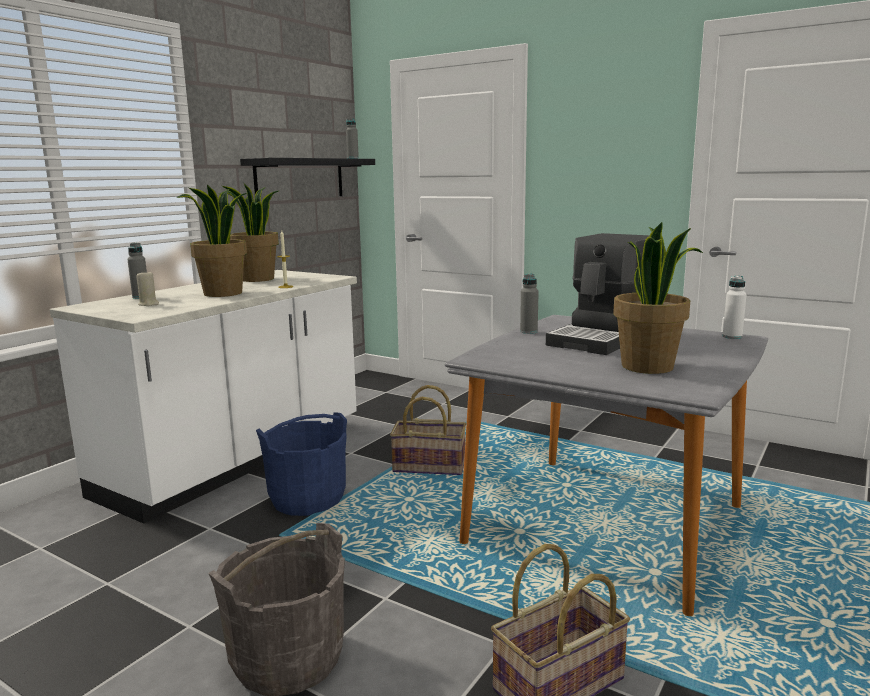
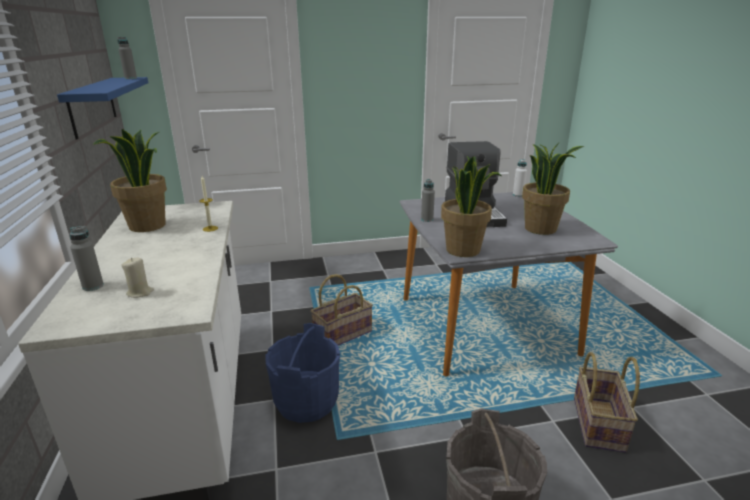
camera: 45 degrees left, 10 degrees up
potted plant [176,185,247,297] -> potted plant moved to [441,156,502,257]
black shelf [240,158,375,196] -> blue shelf [57,77,148,139]

